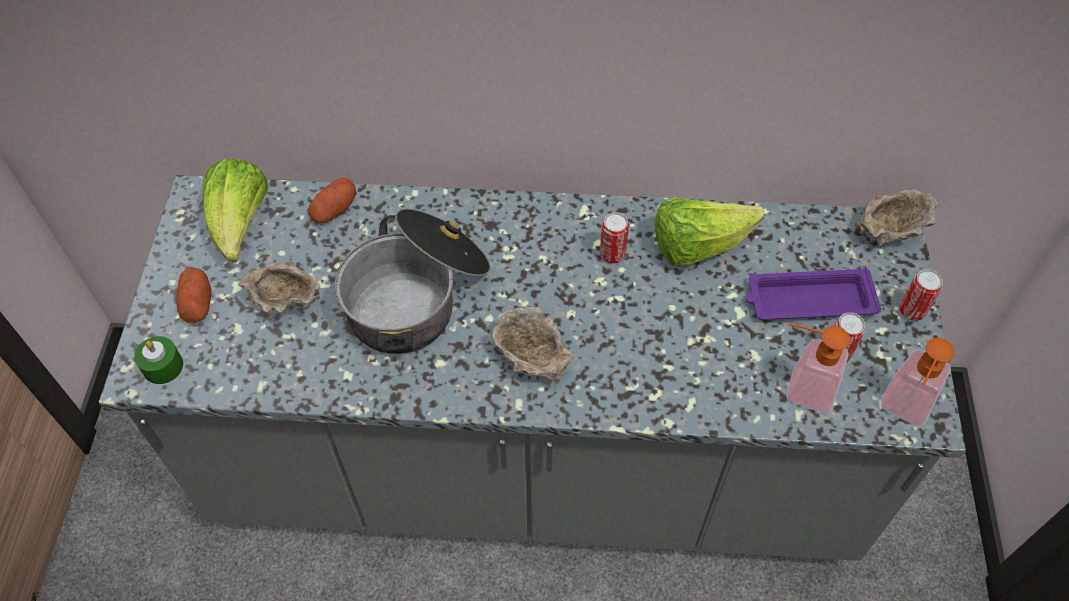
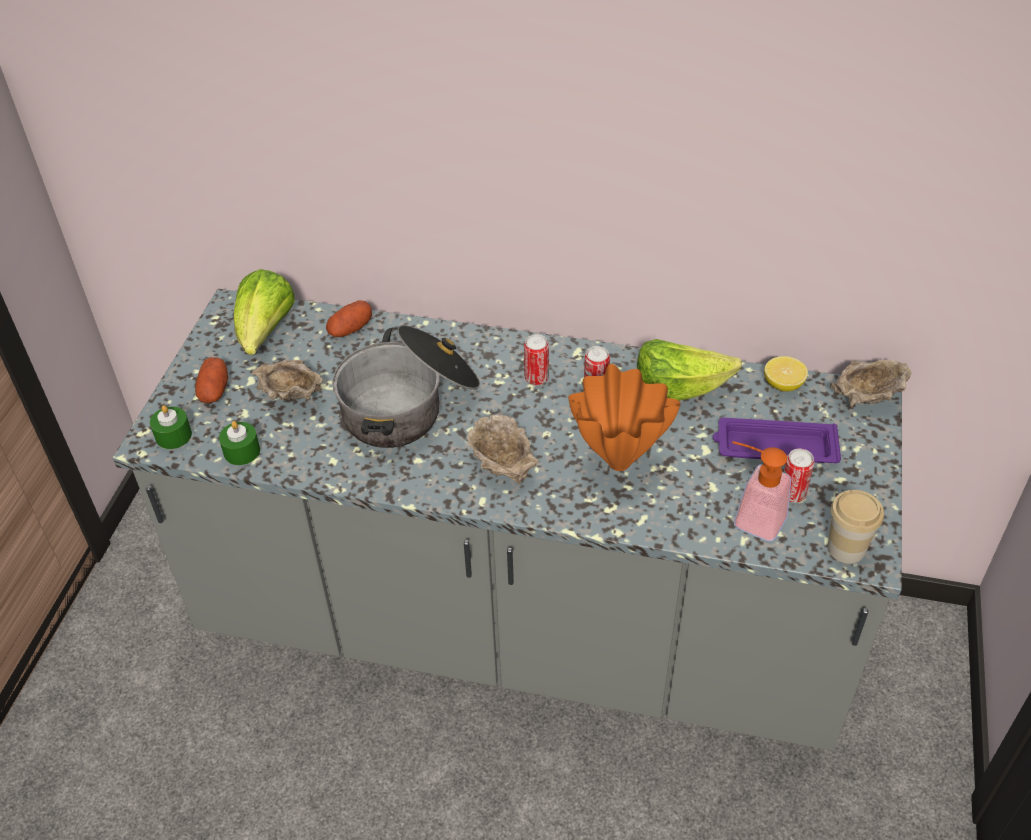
camera: 10 degrees right, 10 degrees down
soap dispenser [880,338,955,427] -> cup [827,490,884,564]
can [899,269,943,321] -> can moved to [524,334,549,385]
none -> green candle [219,421,260,465]
none -> orange vase [568,364,681,471]
none -> lemon [764,356,808,392]

